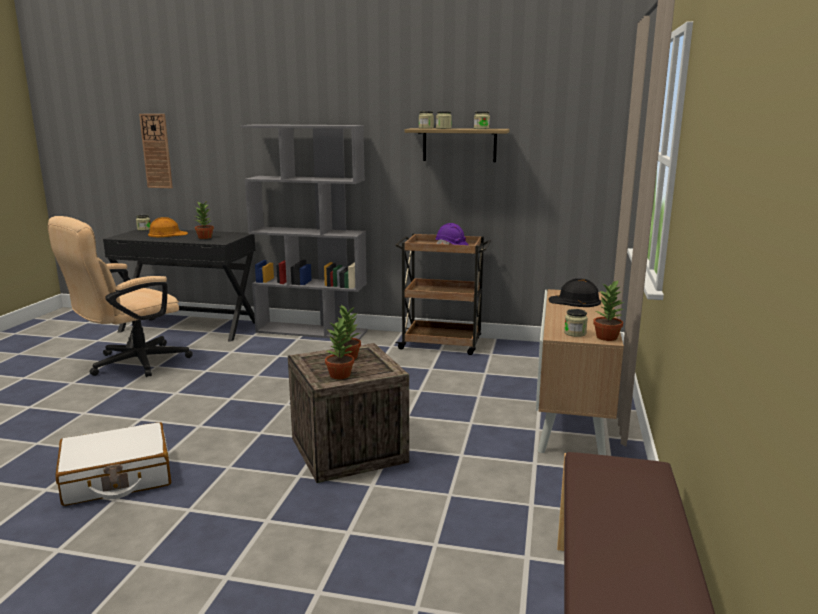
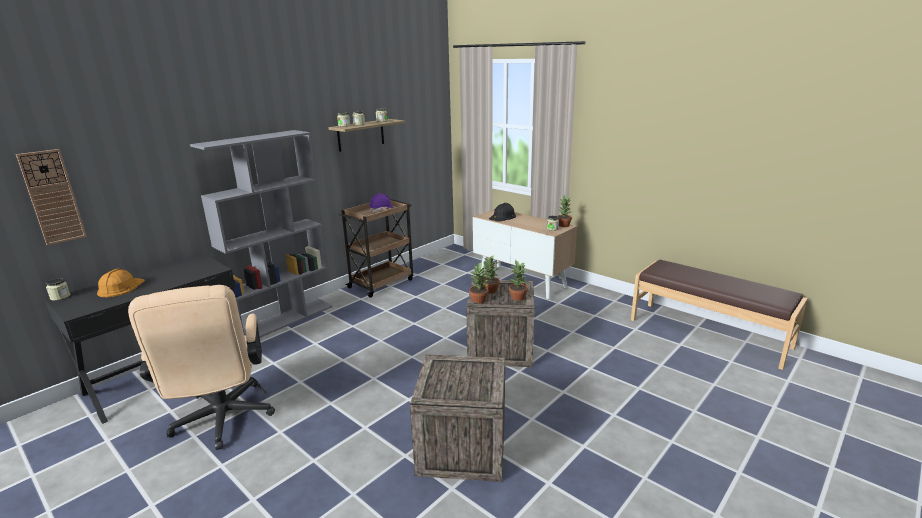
camera: 60 degrees left, 5 degrees up
white suitcase [56,422,171,506] -> crate [410,354,505,482]
potted plant [195,200,214,239] -> potted plant moved to [469,262,488,303]

